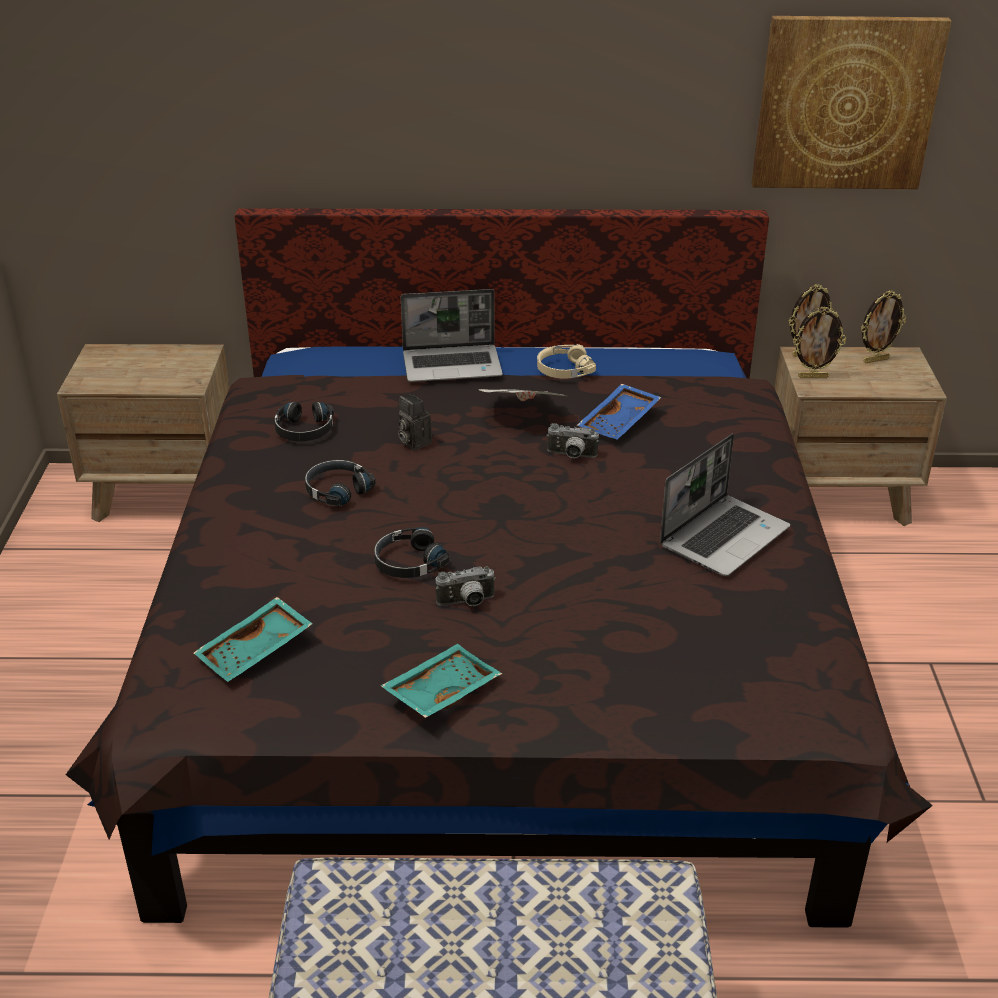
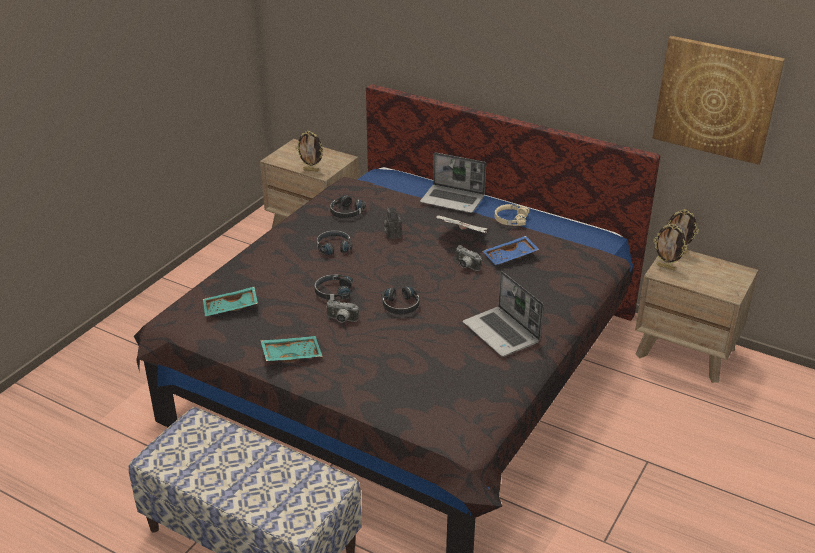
camera: 30 degrees right, 0 degrees up
laptop [660,434,790,576] -> laptop turned 75 degrees clockwise [463,271,543,357]
picture frame [861,290,906,363] -> picture frame moved to [296,131,324,172]
none -> black headphones [381,287,419,314]

